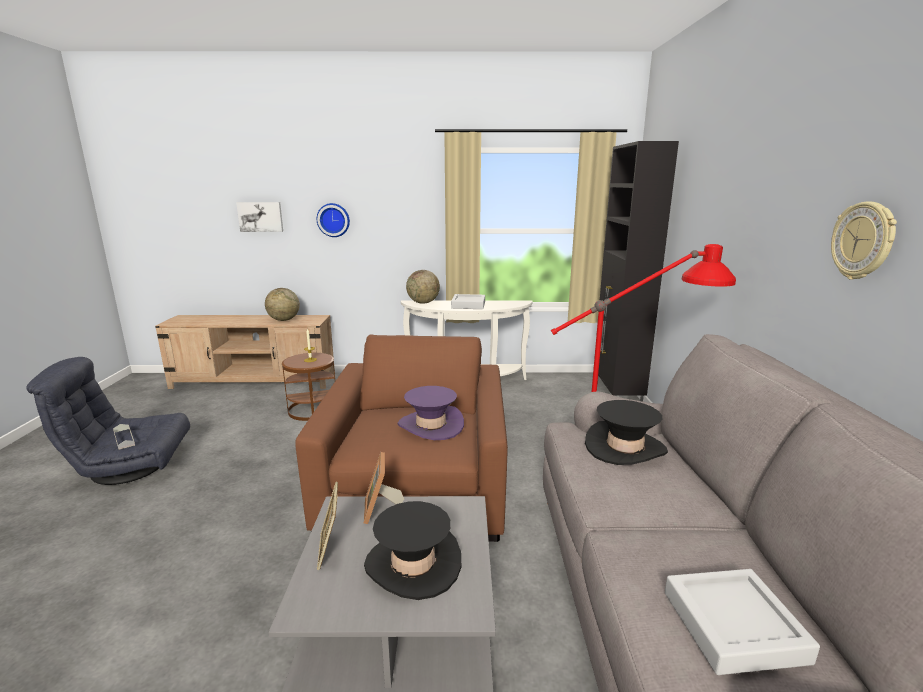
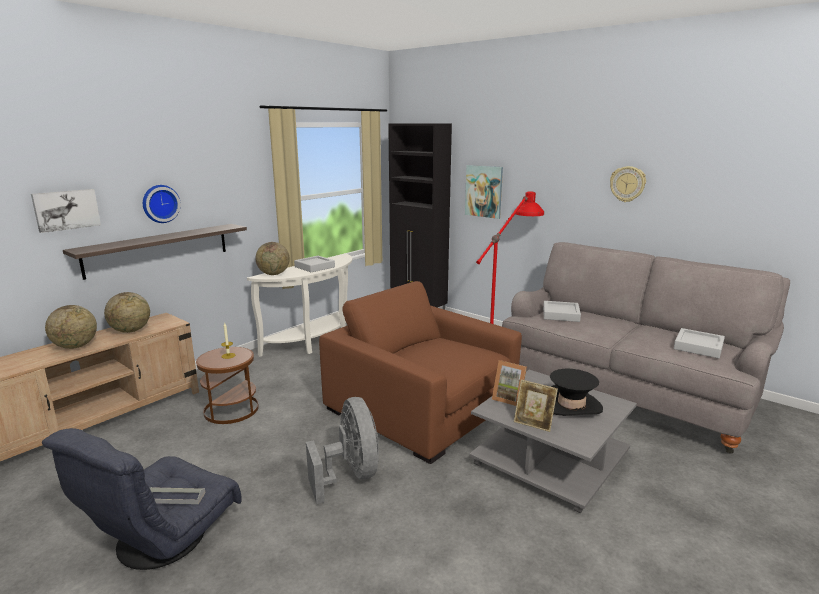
camera: 50 degrees left, 0 degrees up
purple hat [398,386,464,440] -> none
black hat [585,400,668,465] -> grey tray [543,301,581,322]
none -> globe [45,305,97,349]
none -> shelf [63,224,247,280]
none -> grey fan [306,397,379,504]
none -> picture [465,165,503,219]

